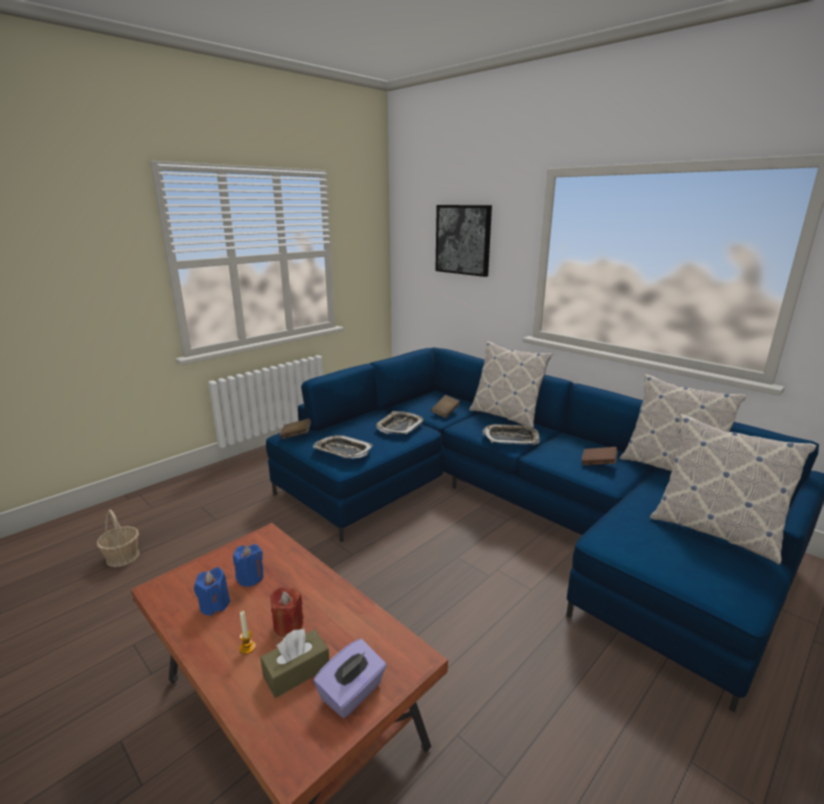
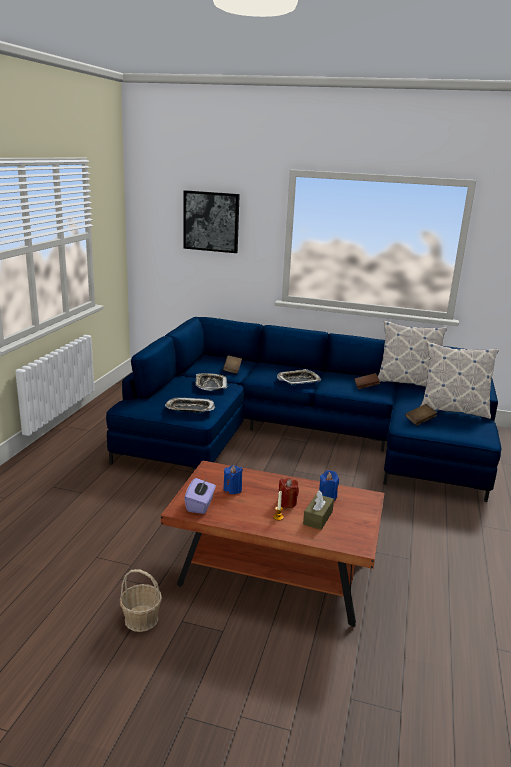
camera: 30 degrees left, 0 degrees up
basket [97,510,139,567] -> basket moved to [120,569,162,632]
blue candle [194,567,230,616] -> blue candle moved to [319,470,339,501]
brown book [280,418,311,439] -> brown book moved to [405,404,437,425]
purple tissue box [313,639,387,718] -> purple tissue box moved to [184,478,216,514]
pillow [469,341,552,428] -> none

